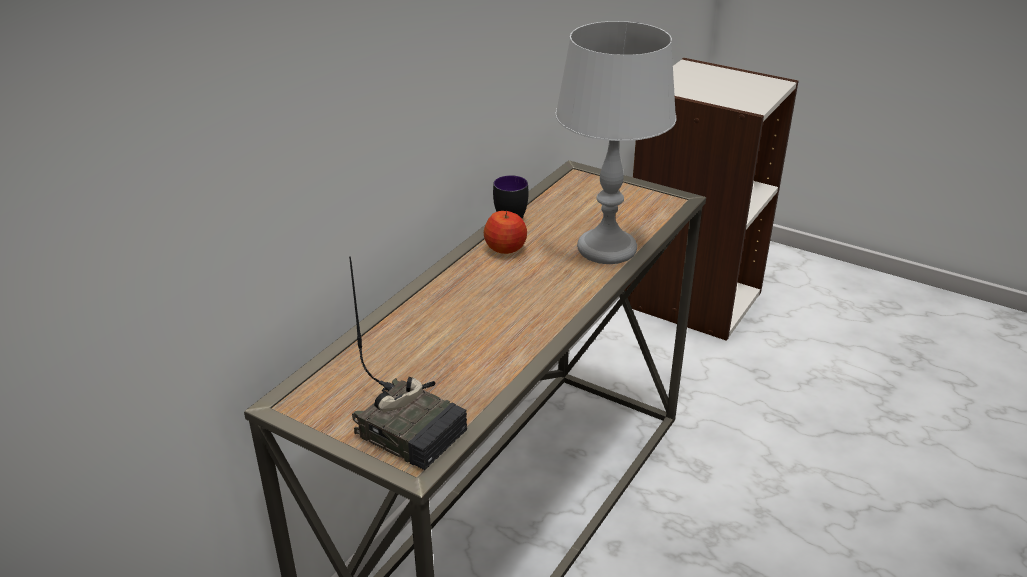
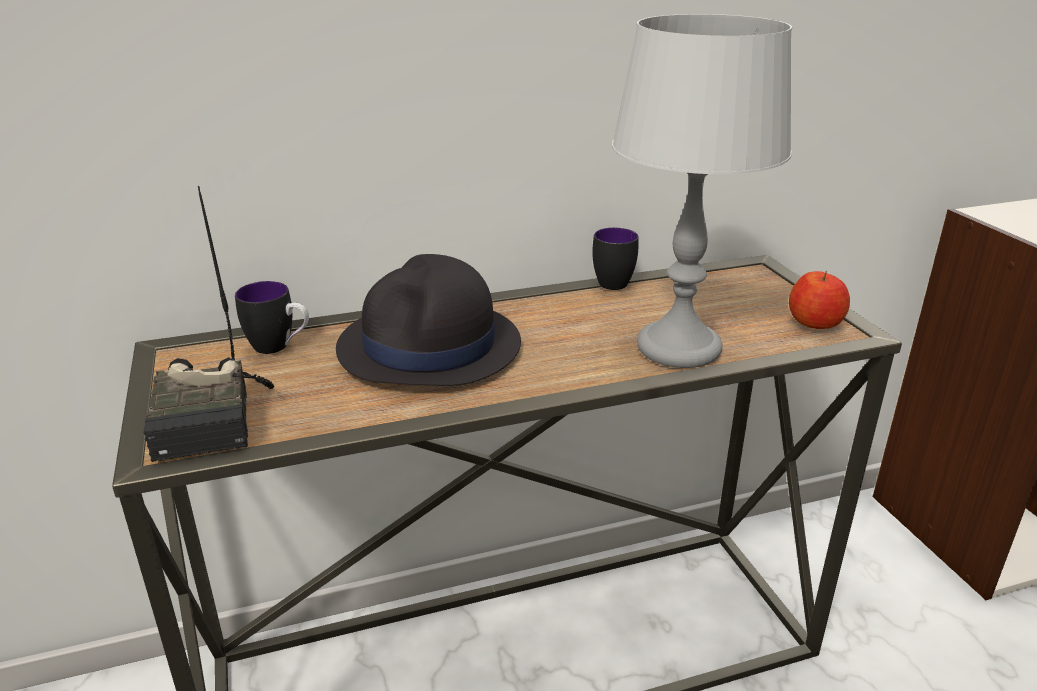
camera: 40 degrees right, 5 degrees down
apple [484,211,527,254] -> apple moved to [789,271,850,329]
none -> mug [235,281,309,354]
none -> black hat [336,254,521,386]

